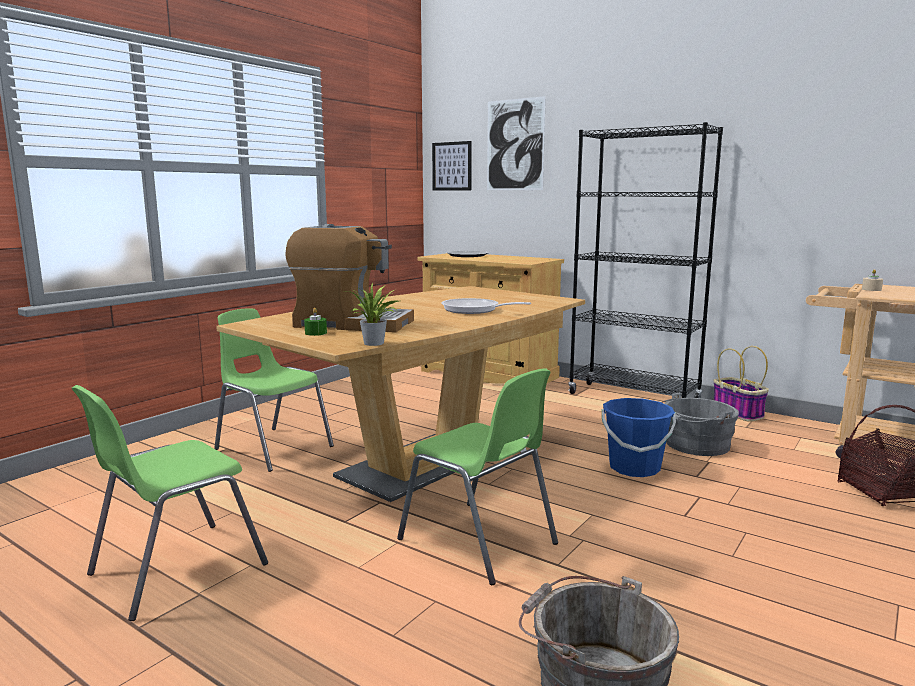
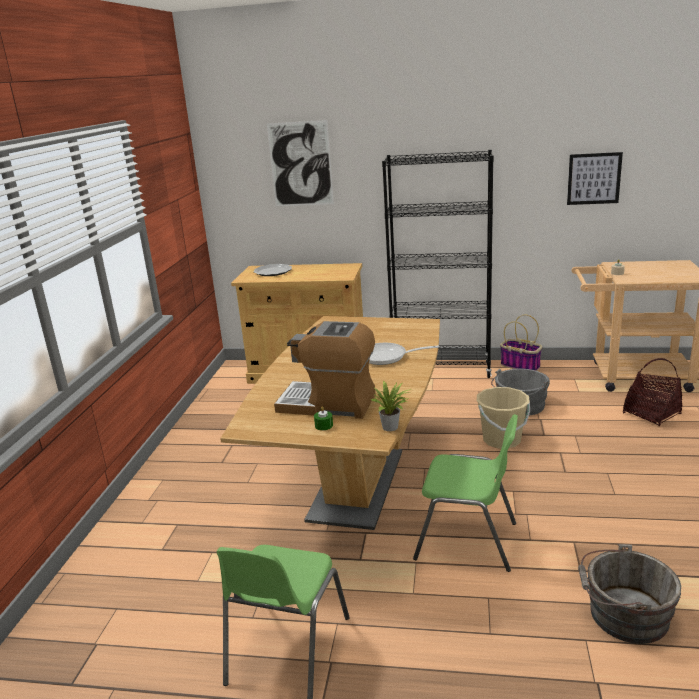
camera: 25 degrees left, 10 degrees up
green chair [214,308,334,472] -> none
coffee machine [285,224,414,333] -> coffee machine turned 150 degrees counterclockwise [274,321,375,419]
picture [432,141,472,191] -> picture moved to [567,152,623,205]
blue bucket [602,398,676,477] -> beige bucket [477,387,530,449]

